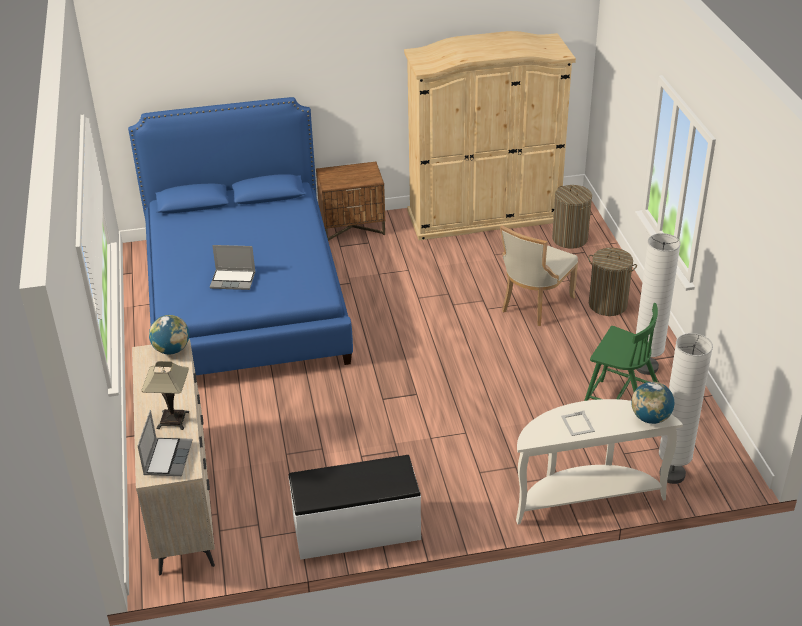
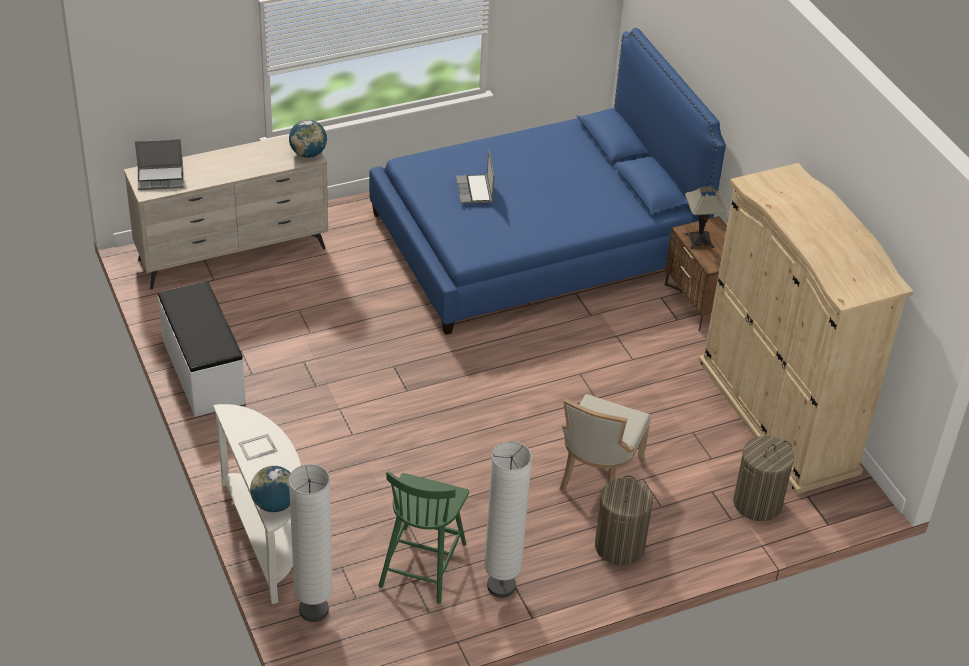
camera: 75 degrees right, 5 degrees up
table lamp [141,361,189,430] -> table lamp moved to [685,186,727,249]
beige chair [500,225,578,326] -> beige chair turned 90 degrees counterclockwise [560,394,650,492]

